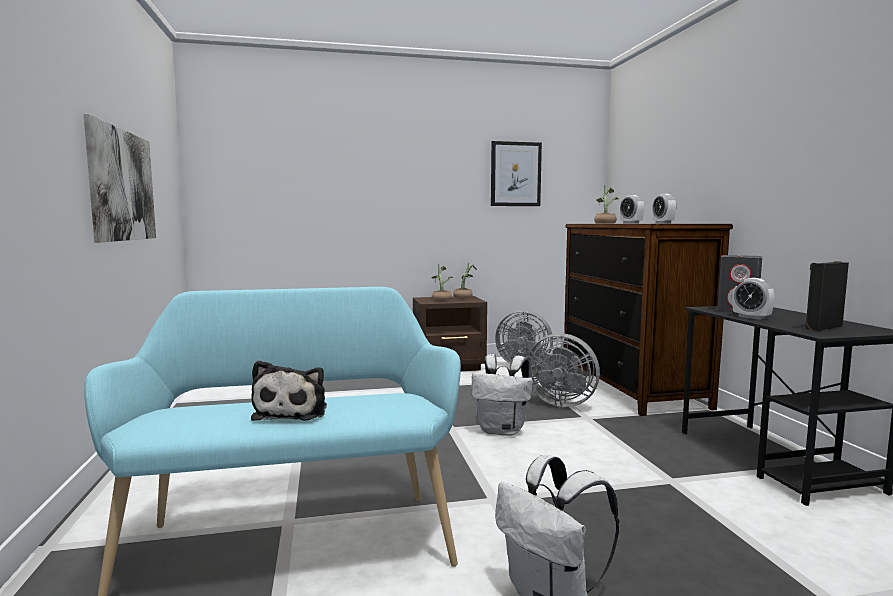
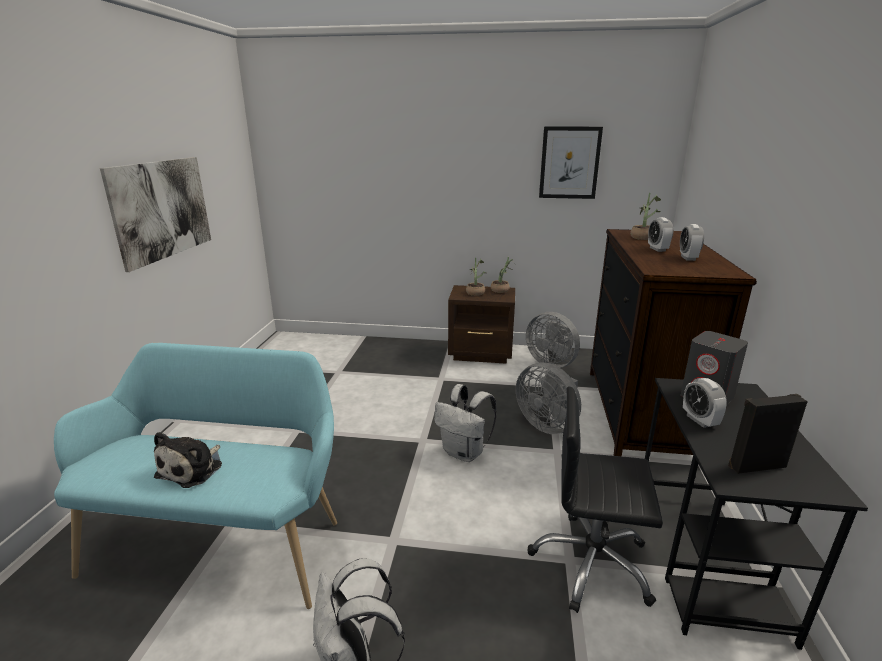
camera: 20 degrees right, 15 degrees up
none -> black office chair [527,386,663,613]

